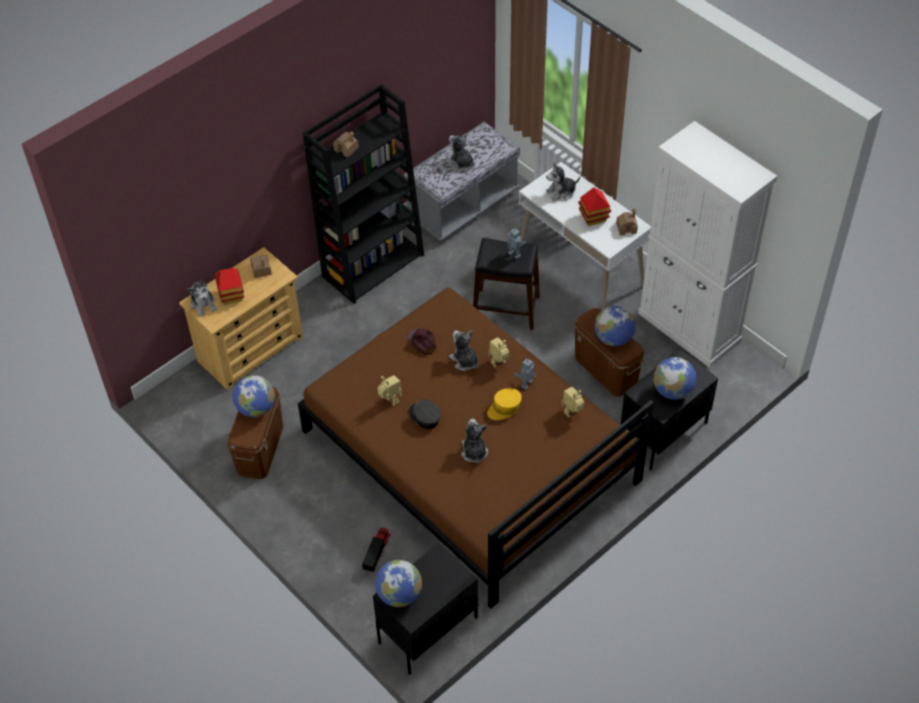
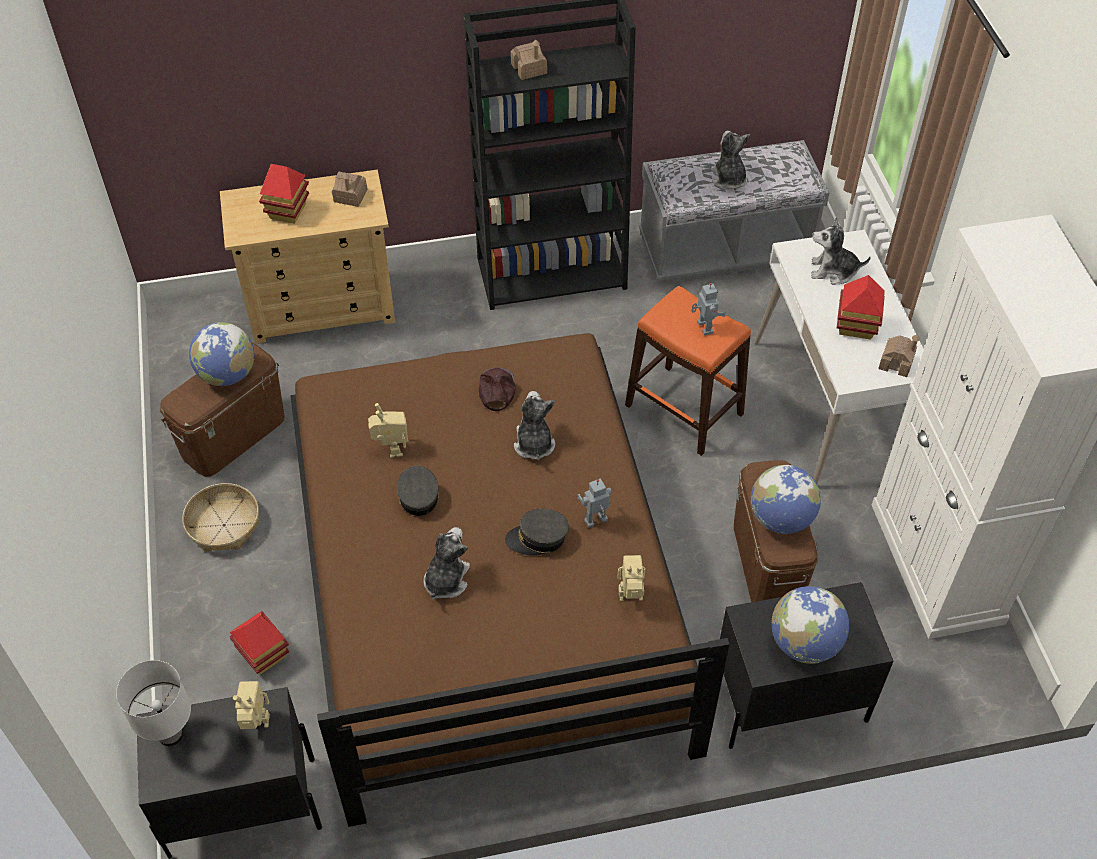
camera: 30 degrees right, 0 degrees up
plush toy [187,280,217,317] -> none
toy truck [362,527,391,573] -> toy house [229,611,289,675]
globe [375,560,422,607] -> white table lamp [116,660,191,746]
black stool [473,238,540,330] -> orange stool [625,286,751,456]
yellow cap [487,388,522,420] -> grey cap [505,509,569,556]
toy robot [488,337,509,368] -> toy robot moved to [233,681,270,729]
none -> basket [182,483,259,552]

